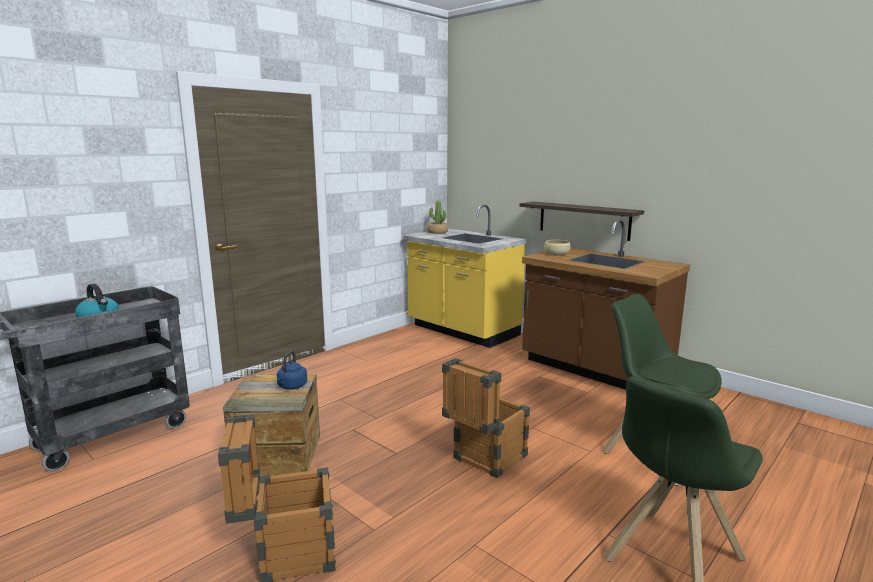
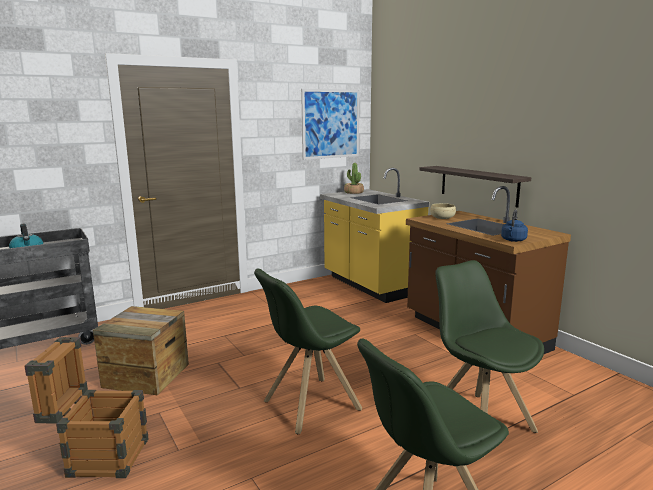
camera: 15 degrees right, 0 degrees up
blue kettle [277,350,307,390] -> blue kettle moved to [501,210,528,242]
crate [442,358,530,478] -> green chair [254,269,362,434]
none -> picture [301,89,359,160]

